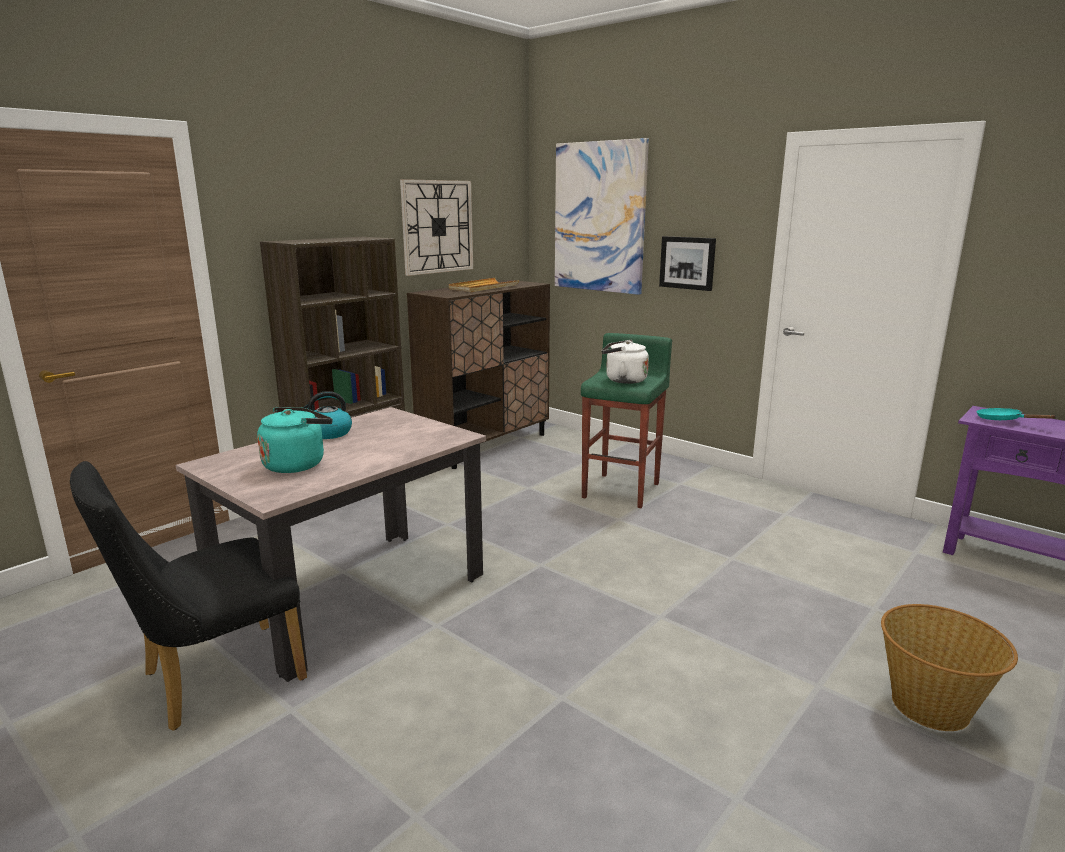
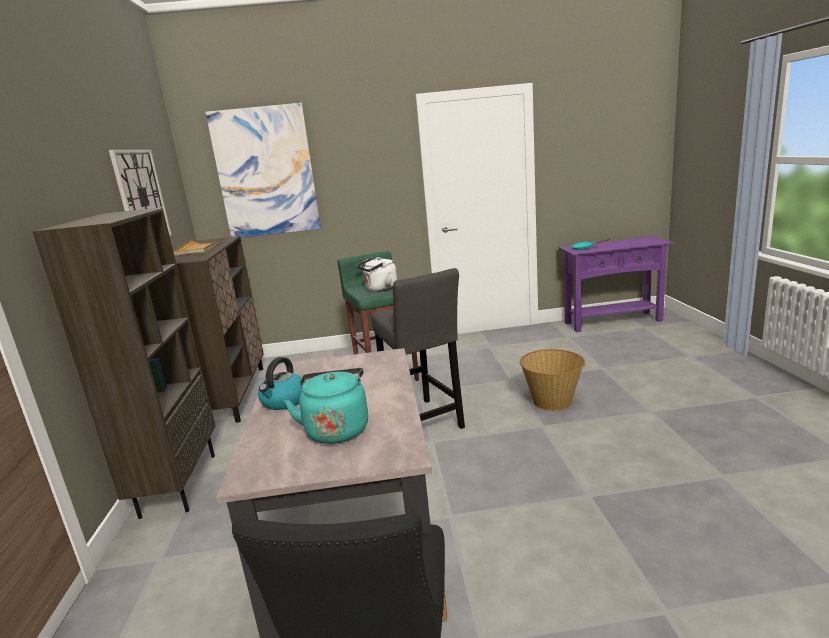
camera: 45 degrees left, 0 degrees up
picture [659,236,716,291] -> none
basket [881,604,1018,731] -> basket moved to [520,349,585,411]
none -> grey stool [372,268,465,429]

